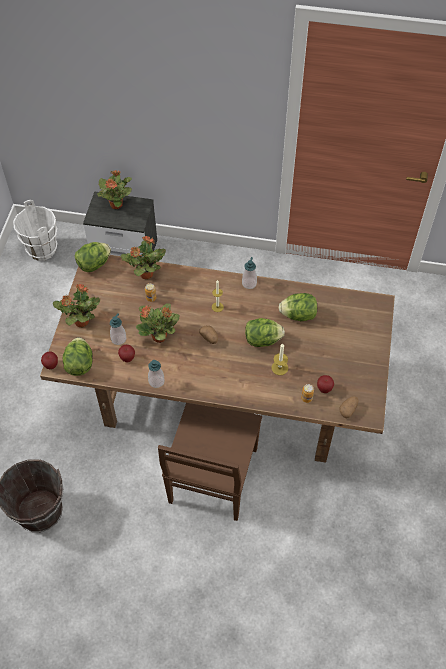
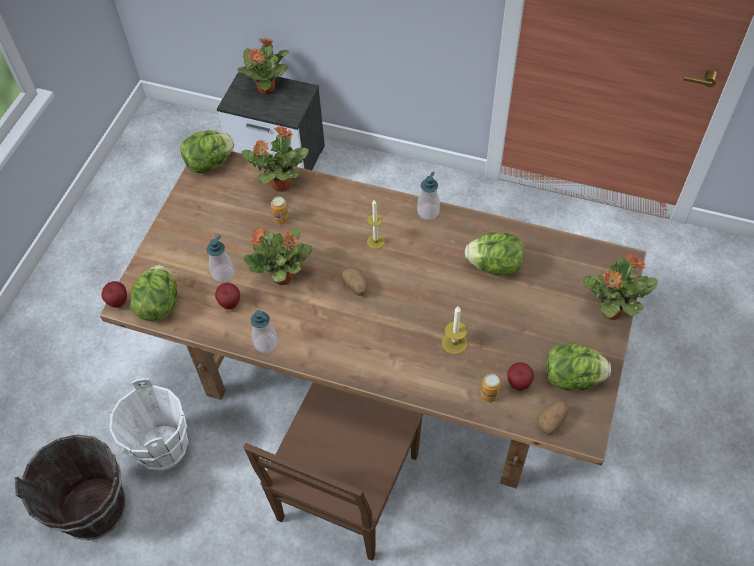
camera: 10 degrees right, 0 degrees up
white bucket [13,200,57,261] -> white bucket moved to [109,378,188,471]
potted plant [53,284,100,328] -> potted plant moved to [583,253,658,320]
lettuce [245,318,285,347] -> lettuce moved to [546,343,611,391]

